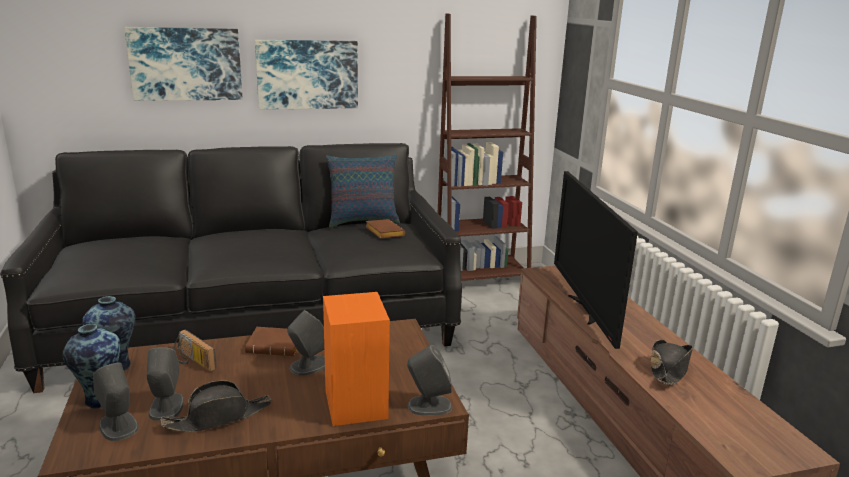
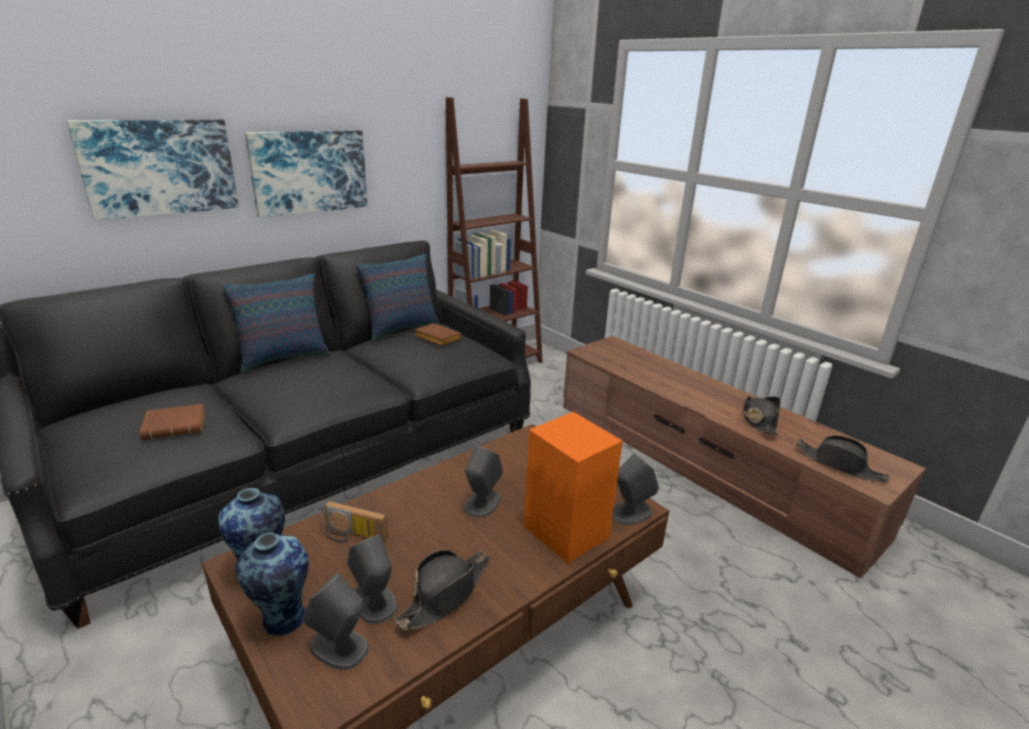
camera: 25 degrees left, 5 degrees up
brown book [245,327,297,356] -> brown book moved to [140,404,205,440]
television [554,171,638,349] -> none
none -> blue pillow [222,274,331,374]
none -> black hat [796,435,890,482]

